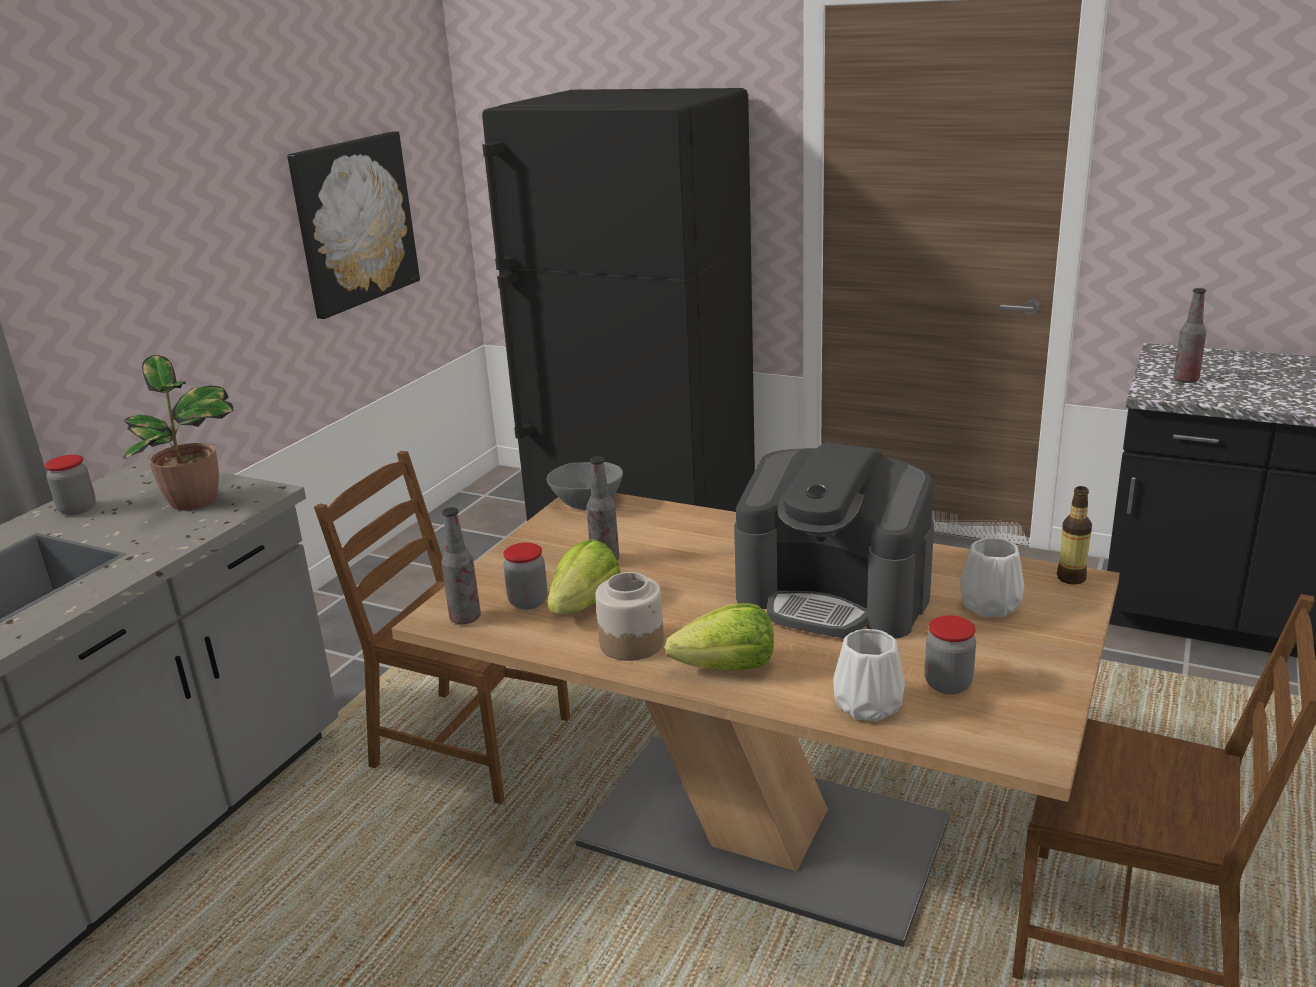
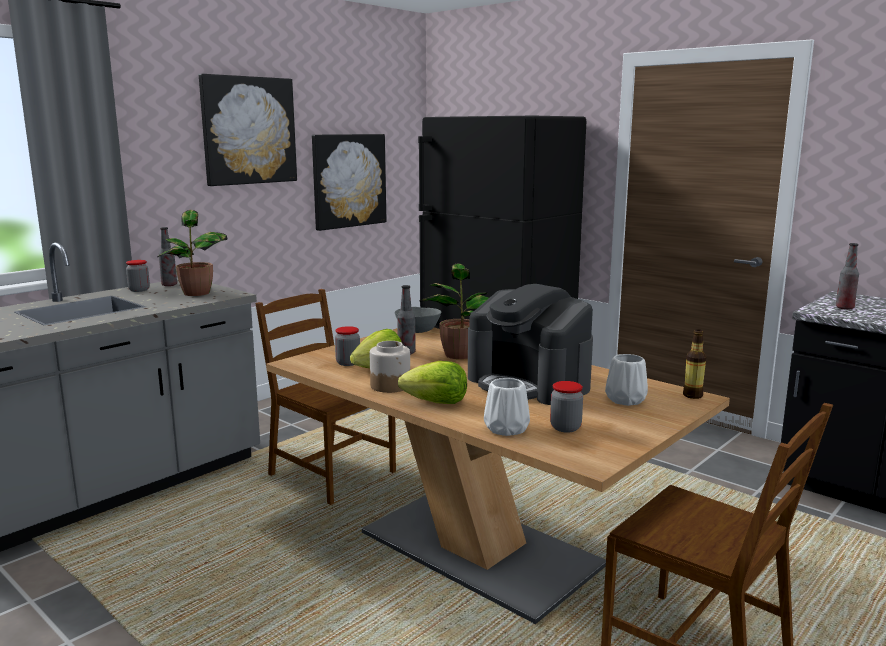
camera: 15 degrees right, 10 degrees down
bottle [441,507,481,624] -> bottle moved to [159,227,177,286]
none -> picture [199,74,297,186]
none -> potted plant [420,264,489,359]

